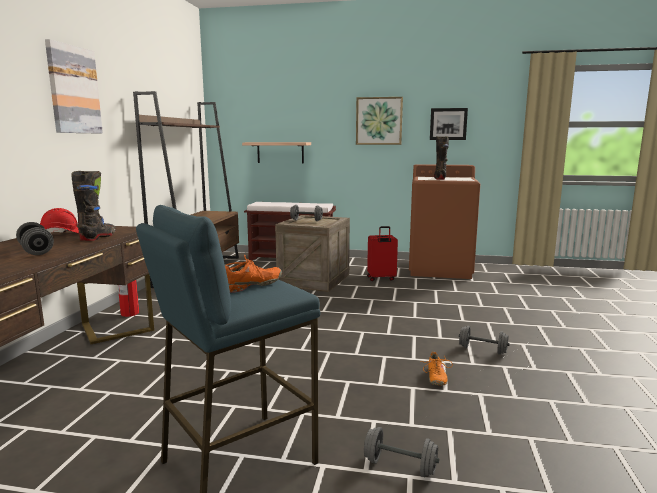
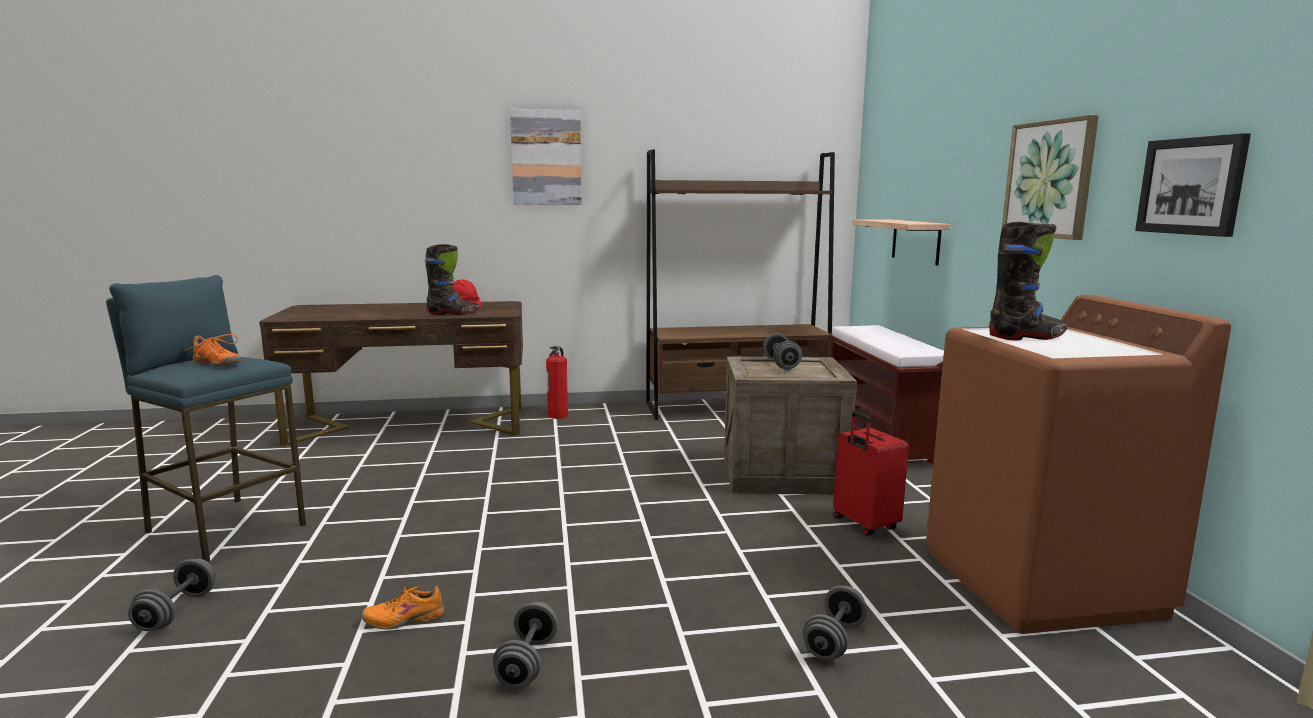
camera: 70 degrees right, 0 degrees up
grey dumbbell [16,222,54,255] -> grey dumbbell moved to [803,586,867,660]

